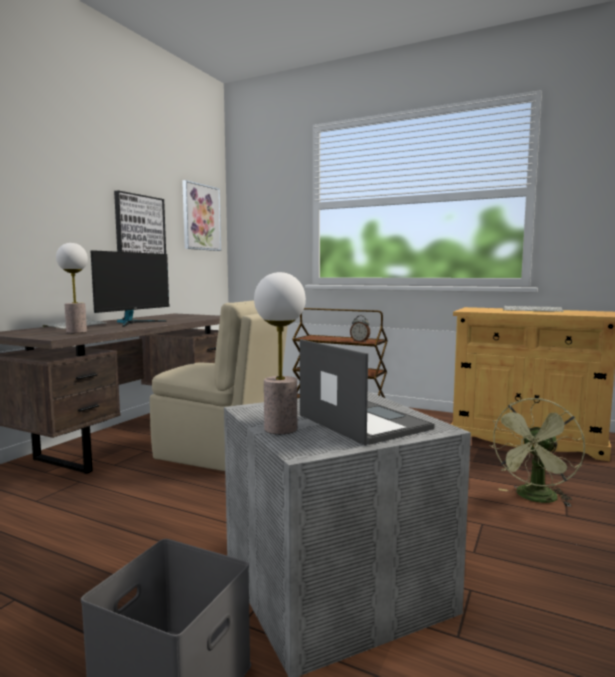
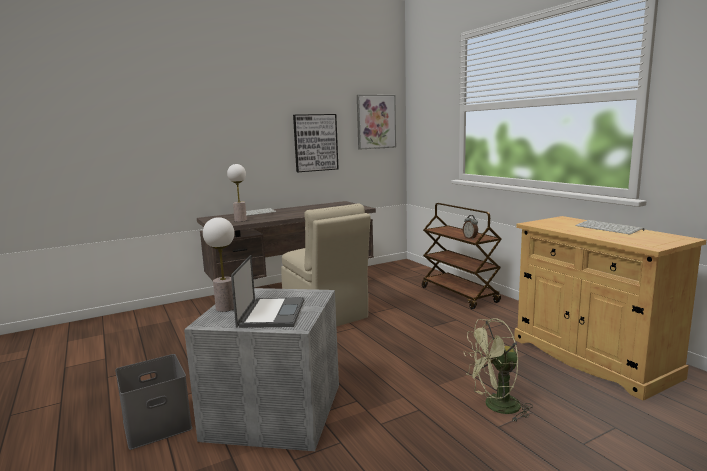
camera: 35 degrees right, 5 degrees up
monitor [91,250,170,327] -> none

